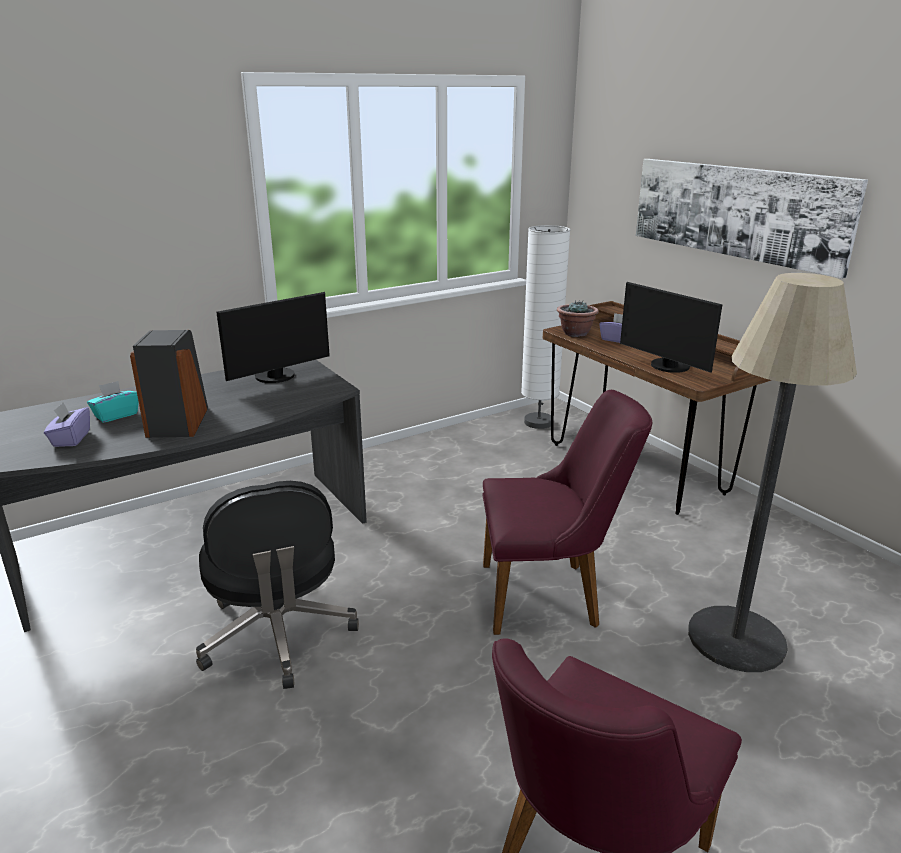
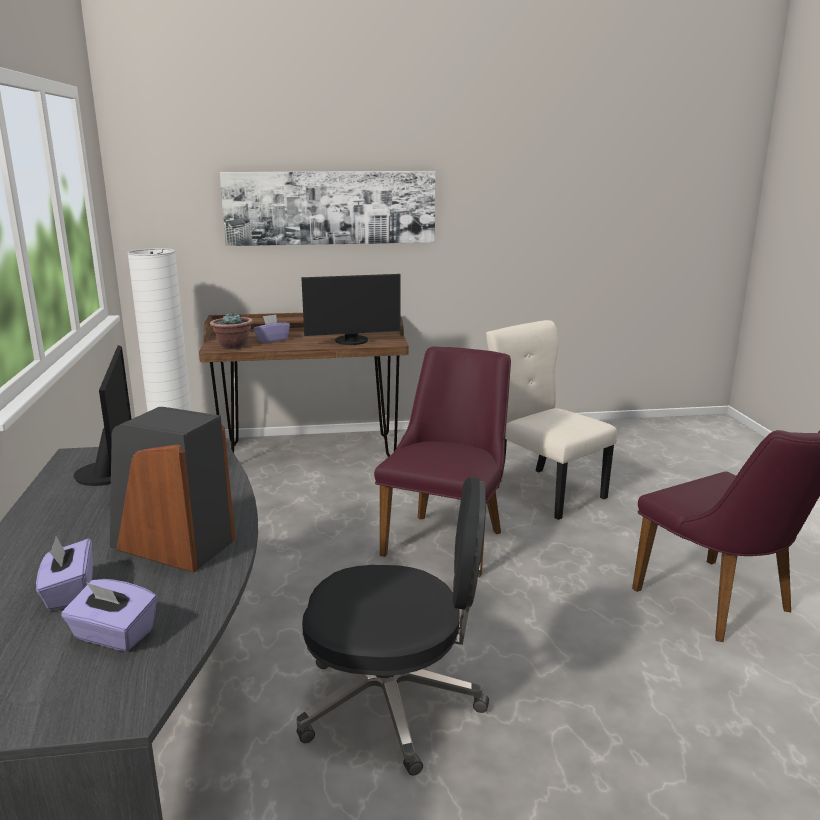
camera: 65 degrees left, 5 degrees down
turquoise tissue box [87,381,139,423] -> purple tissue box [36,537,93,610]
floor lamp [688,273,857,672] -> beige chair [486,320,617,520]

